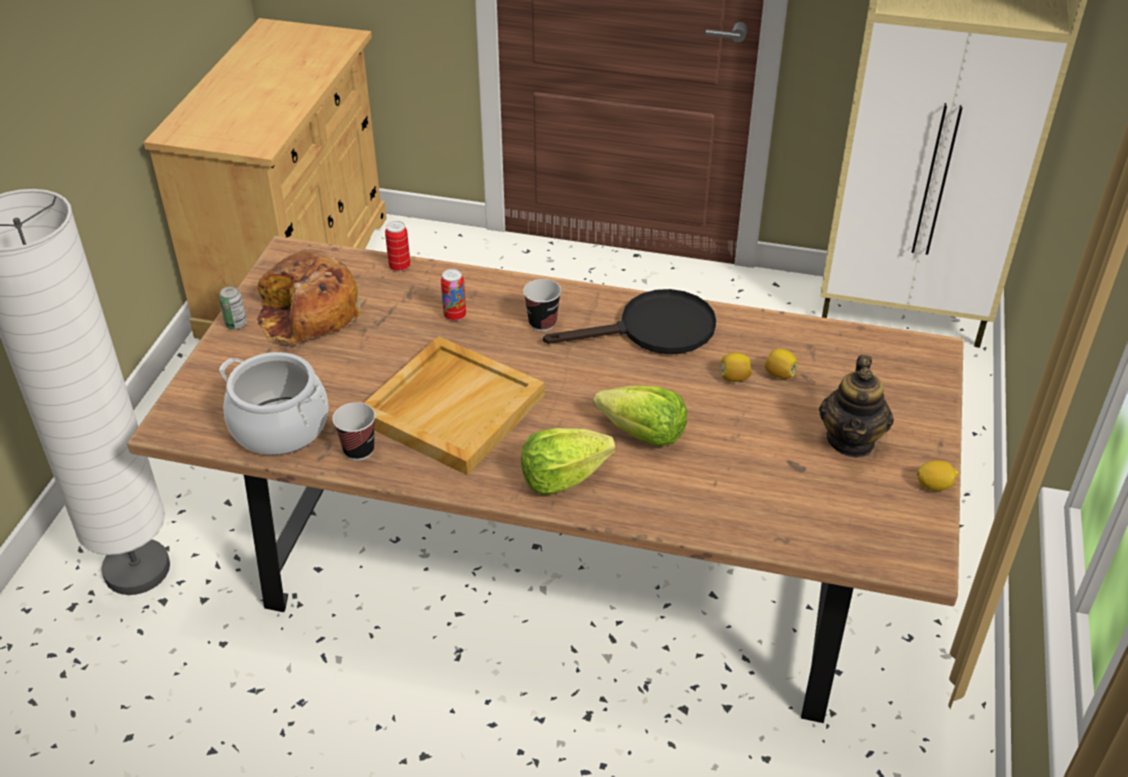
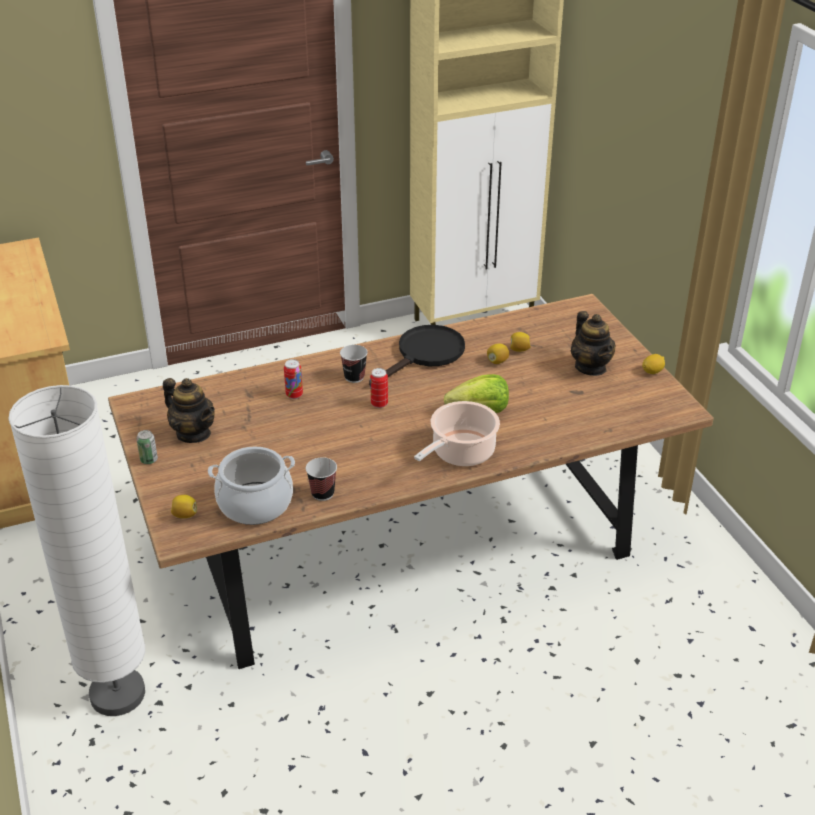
camera: 35 degrees left, 5 degrees down
bread [256,249,361,345] -> teapot [163,378,215,443]
beige tray [364,336,545,475] -> none
can [385,221,410,272] -> can moved to [370,368,388,408]
lettuce [521,428,615,495] -> cooking pot [414,401,500,466]
none -> lemon [171,495,197,518]

